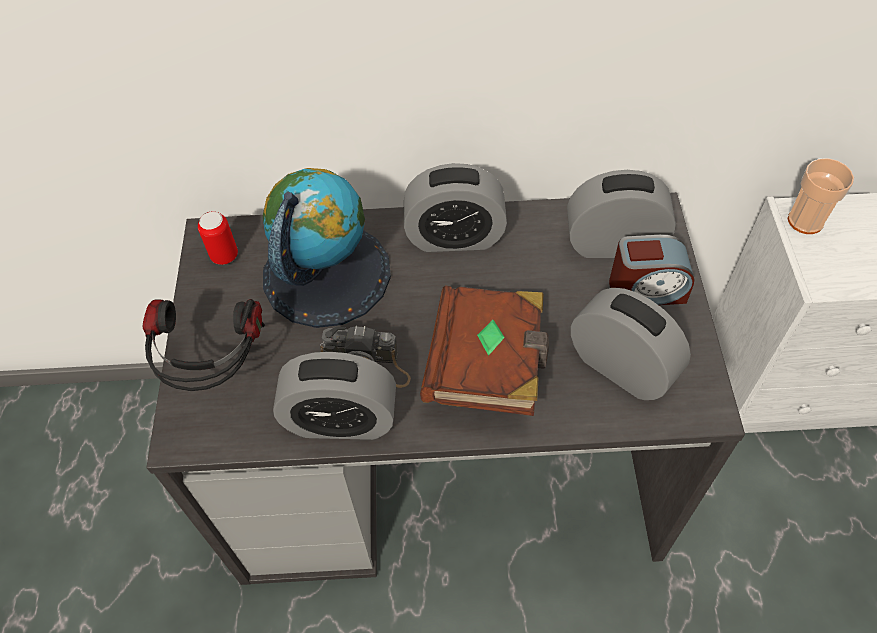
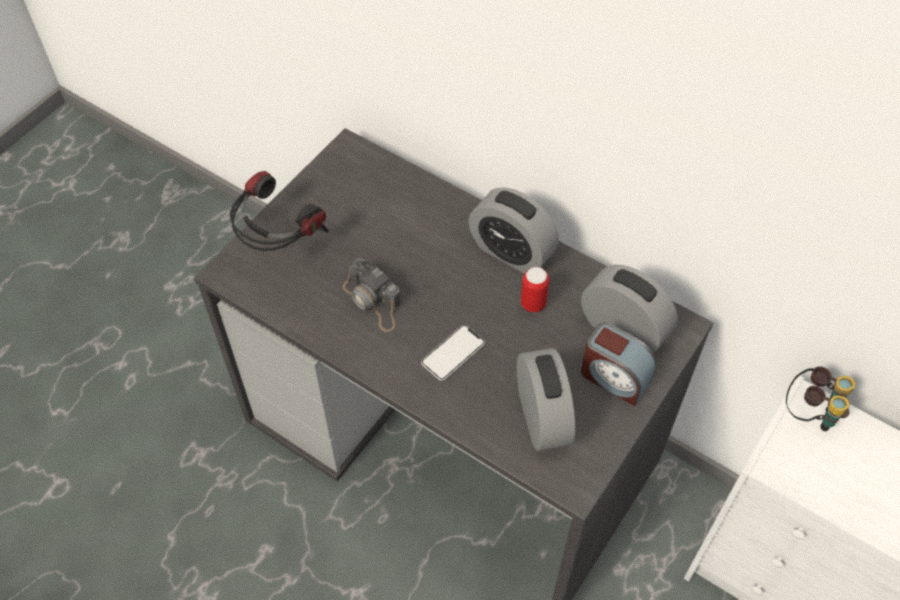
camera: 35 degrees right, 0 degrees up
can [198,211,238,265] -> can moved to [521,267,549,312]
globe [263,168,391,328] -> none
alarm clock [273,352,396,440] -> none
brown book [420,286,549,416] -> phone [421,325,485,381]
cup [788,158,854,234] -> binoculars [786,366,855,431]

